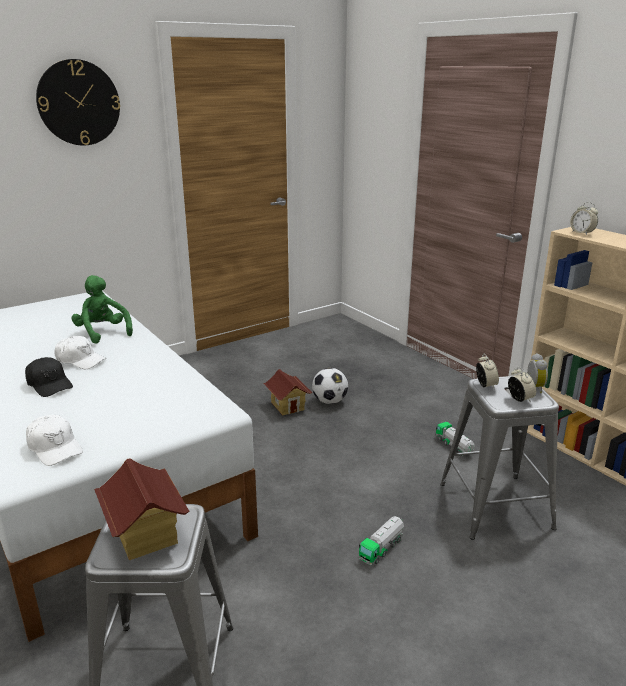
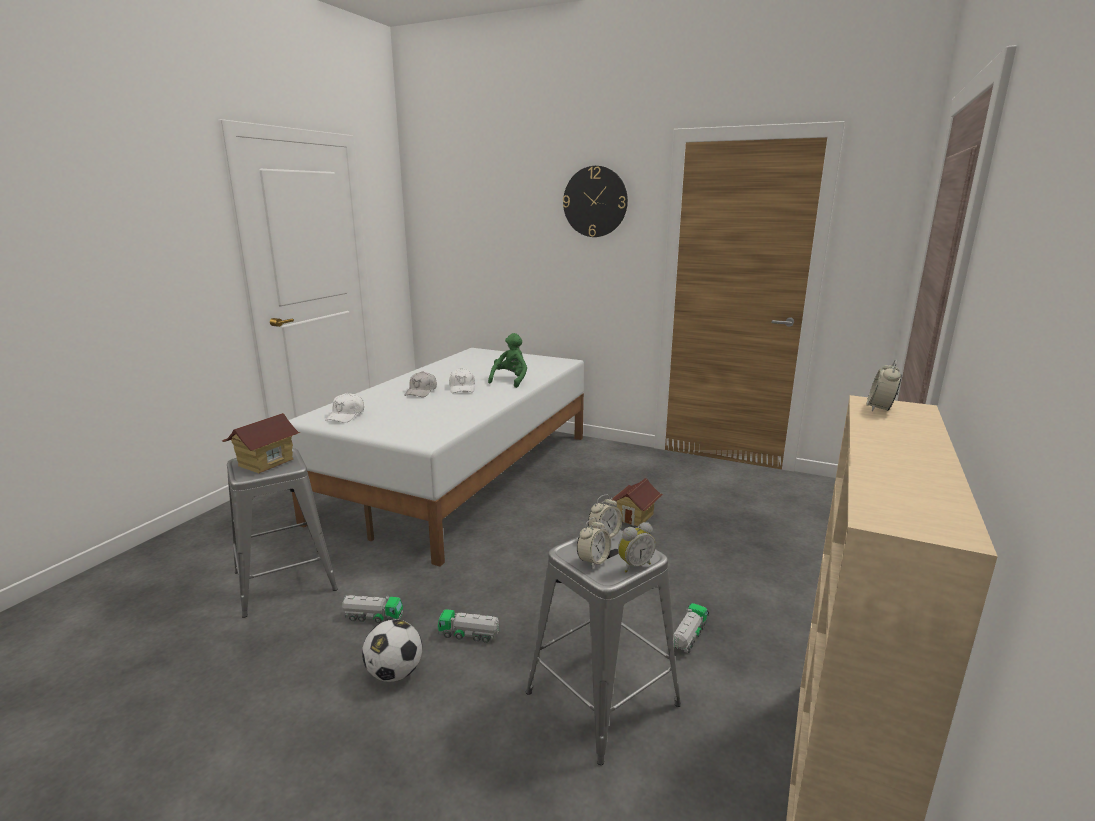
camera: 60 degrees right, 5 degrees down
black cap [25,357,73,397] -> white cap [404,371,437,397]
football [312,368,348,404] -> football moved to [362,620,422,682]
none -> toy truck [342,594,403,623]

